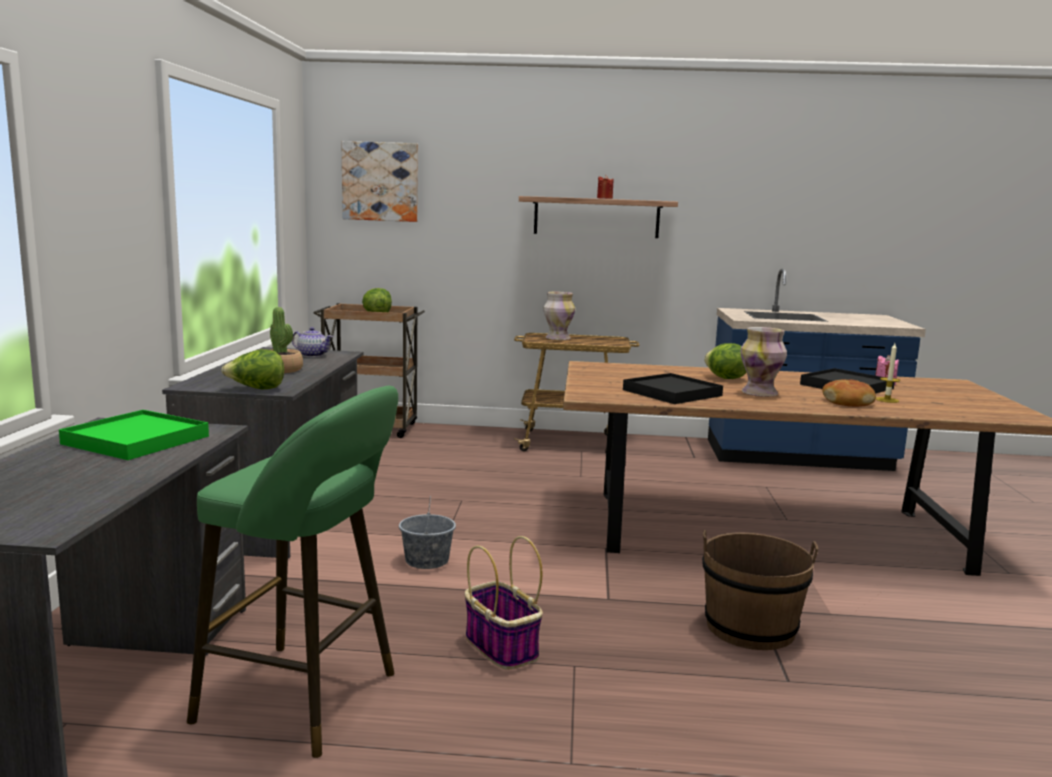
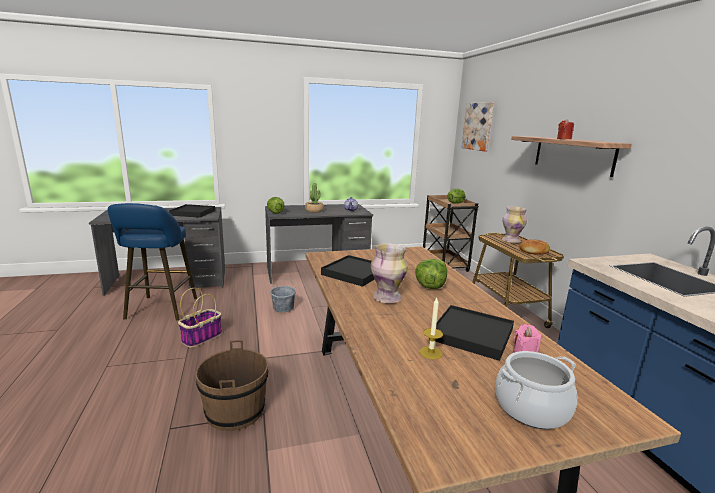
camera: 70 degrees right, 5 degrees up
green tray [59,410,209,460] -> black tray [169,204,215,218]
green stool [187,386,398,758] -> blue stool [108,203,197,320]
bread [822,379,876,407] -> bread moved to [519,239,550,255]
none -> cooking pot [495,351,577,429]

